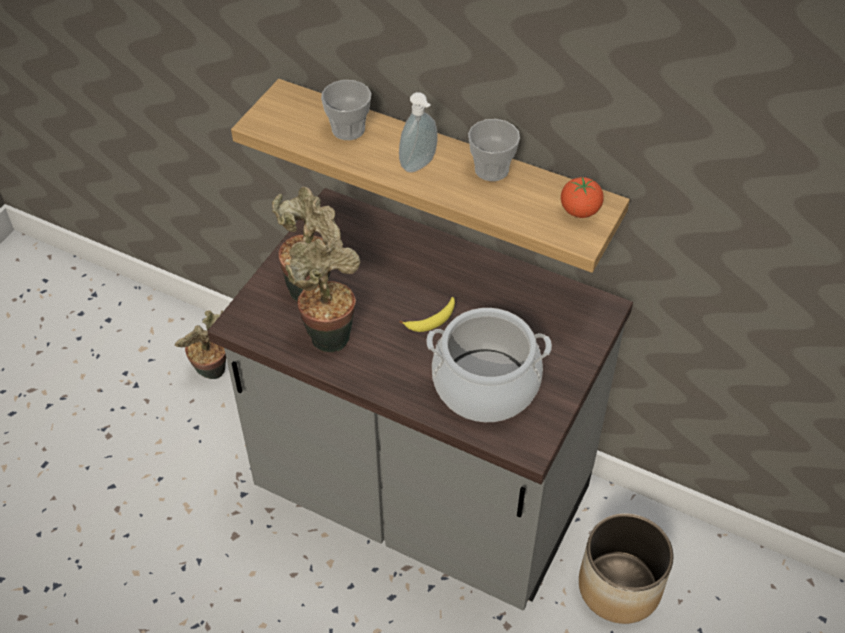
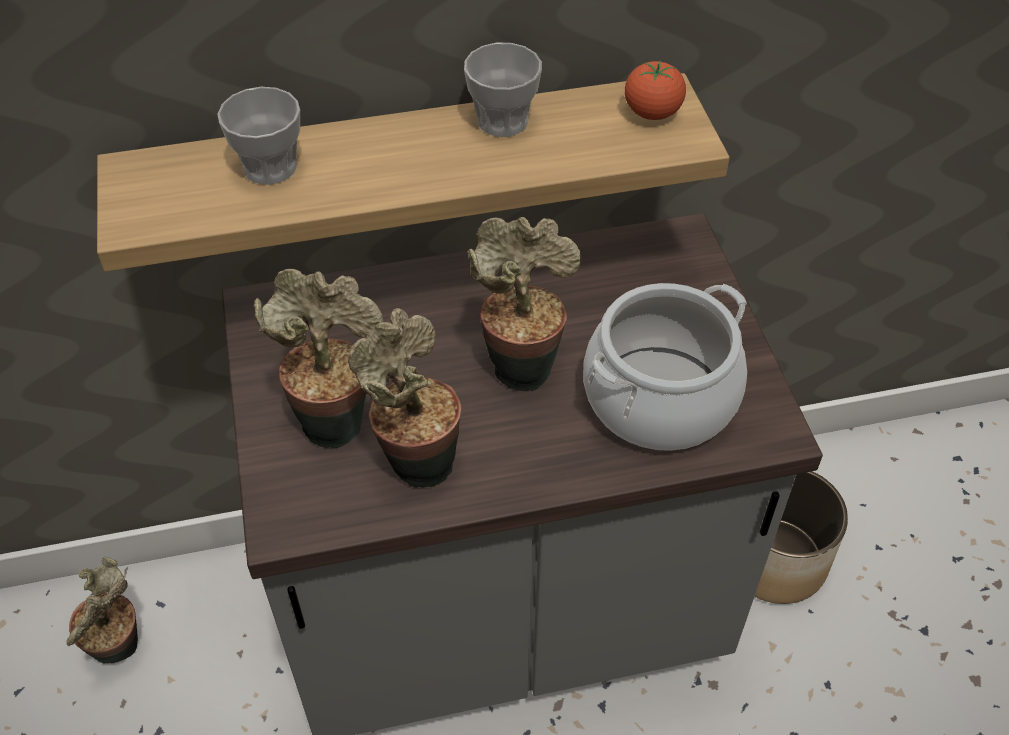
camera: 40 degrees left, 0 degrees up
soap dispenser [399,92,438,173] -> none
banana [400,297,455,332] -> potted plant [468,217,582,391]

